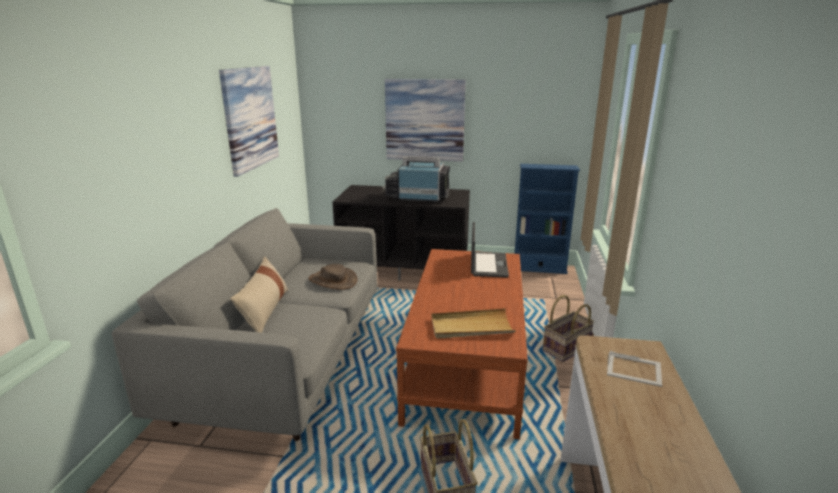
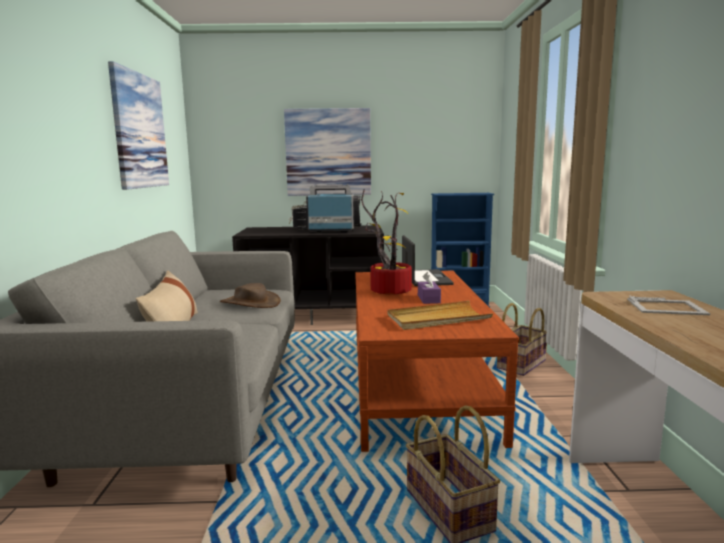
camera: 10 degrees left, 10 degrees down
none -> potted plant [361,189,412,294]
none -> purple tissue box [418,272,441,304]

